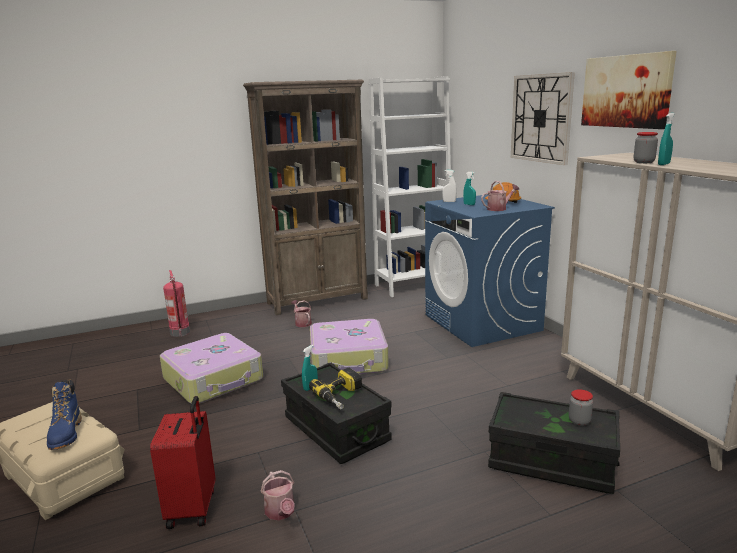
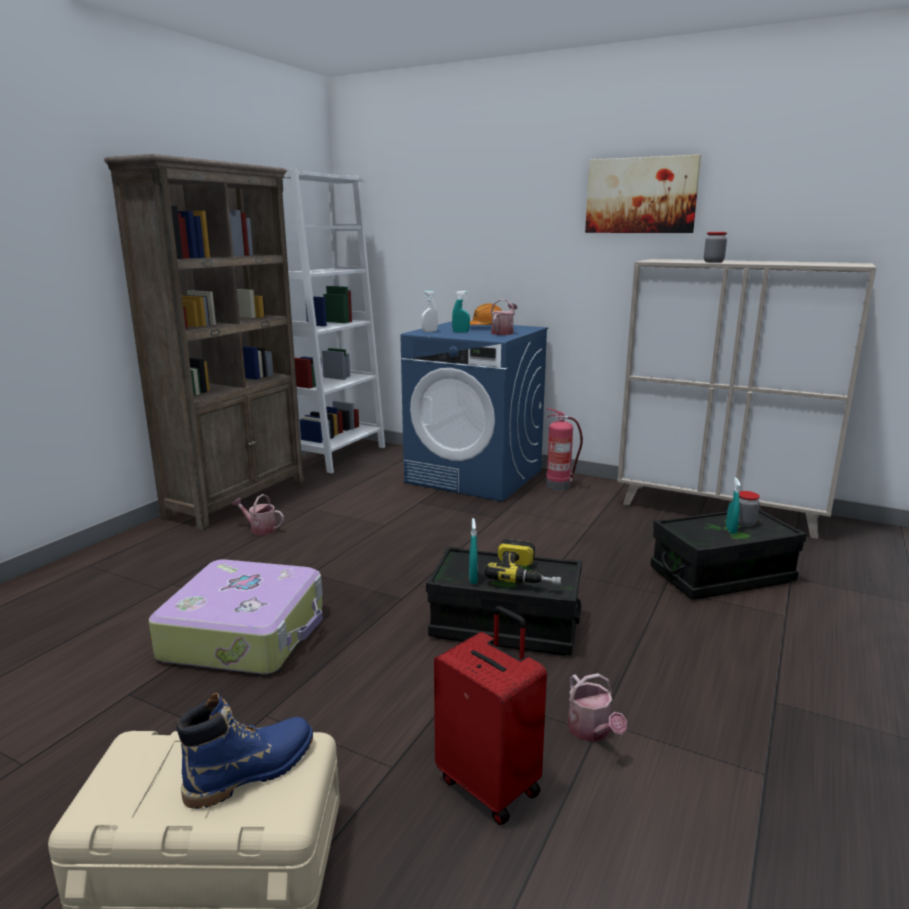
camera: 40 degrees left, 0 degrees up
blue boot [47,379,82,450] -> blue boot turned 75 degrees counterclockwise [176,693,313,809]
fire extinguisher [163,270,190,337] -> fire extinguisher moved to [546,408,583,491]
watering can [261,470,295,520] -> watering can turned 45 degrees clockwise [568,673,627,742]
suitcase [310,319,389,374] -> none
wall clock [511,72,575,165] -> none
turquoise spray bottle [658,113,675,165] -> turquoise spray bottle moved to [726,477,741,534]

